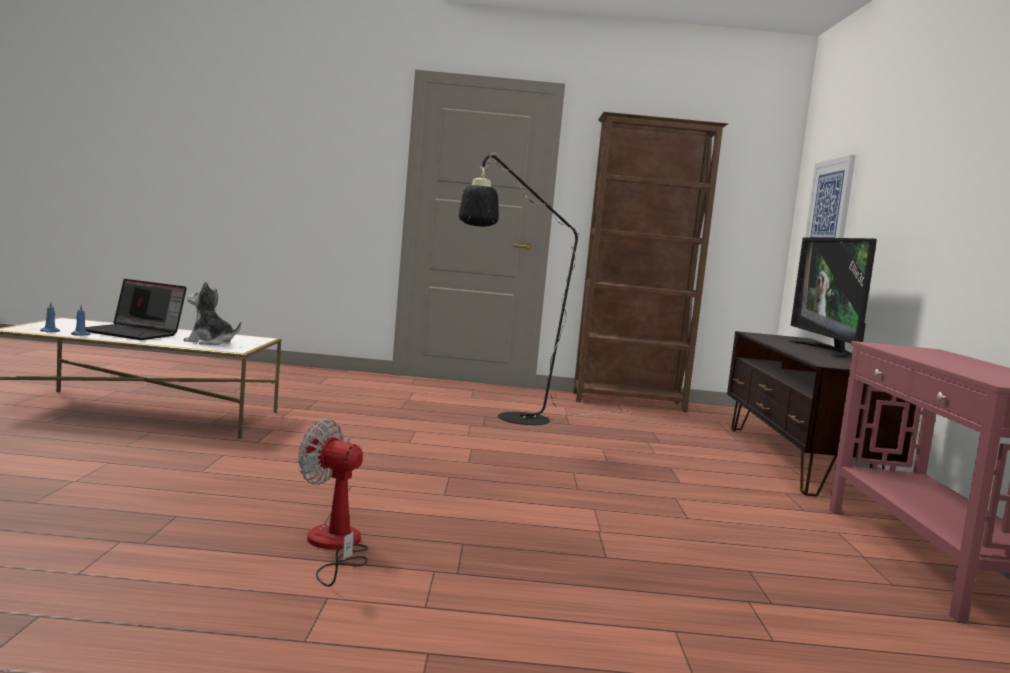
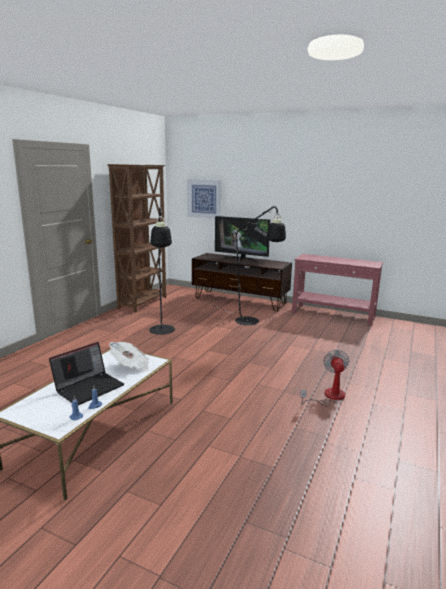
camera: 65 degrees left, 10 degrees up
plush toy [183,281,241,345] -> newspaper [109,342,149,371]
fan [298,419,368,587] -> fan turned 135 degrees clockwise [300,350,349,406]
none -> black floor lamp [209,205,286,325]

